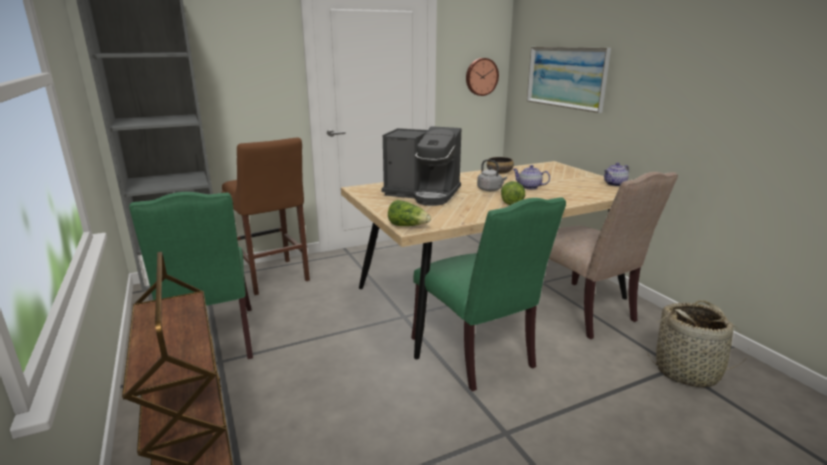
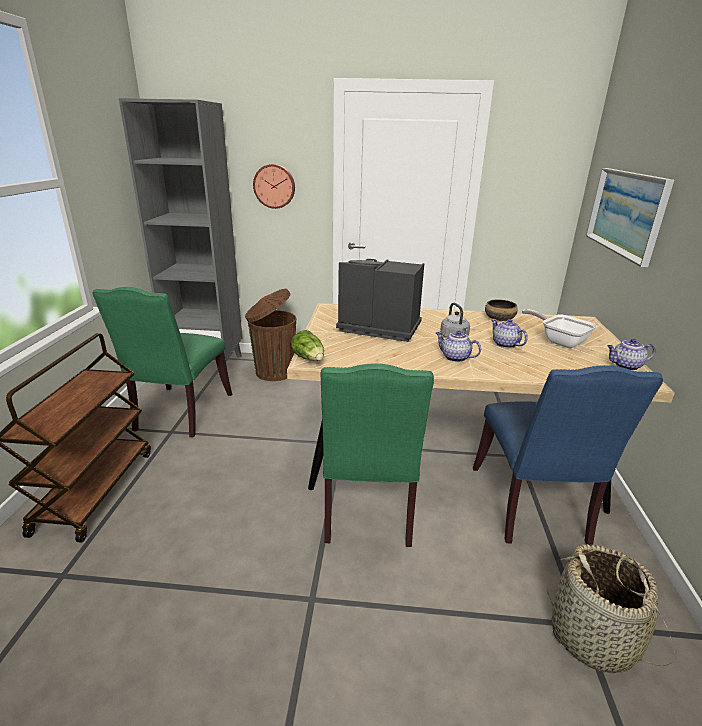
camera: 30 degrees right, 5 degrees up
brown stool [222,138,310,295] -> brown trash can [245,289,296,381]
coffee machine [381,126,461,206] -> coffee machine turned 150 degrees clockwise [336,259,424,342]
wall clock [466,58,499,96] -> wall clock moved to [253,164,295,209]
lettuce [501,181,525,205] -> teapot [436,331,481,362]
beige chair [549,172,678,339] -> blue chair [473,365,663,545]
none -> frying pan [522,309,597,348]

